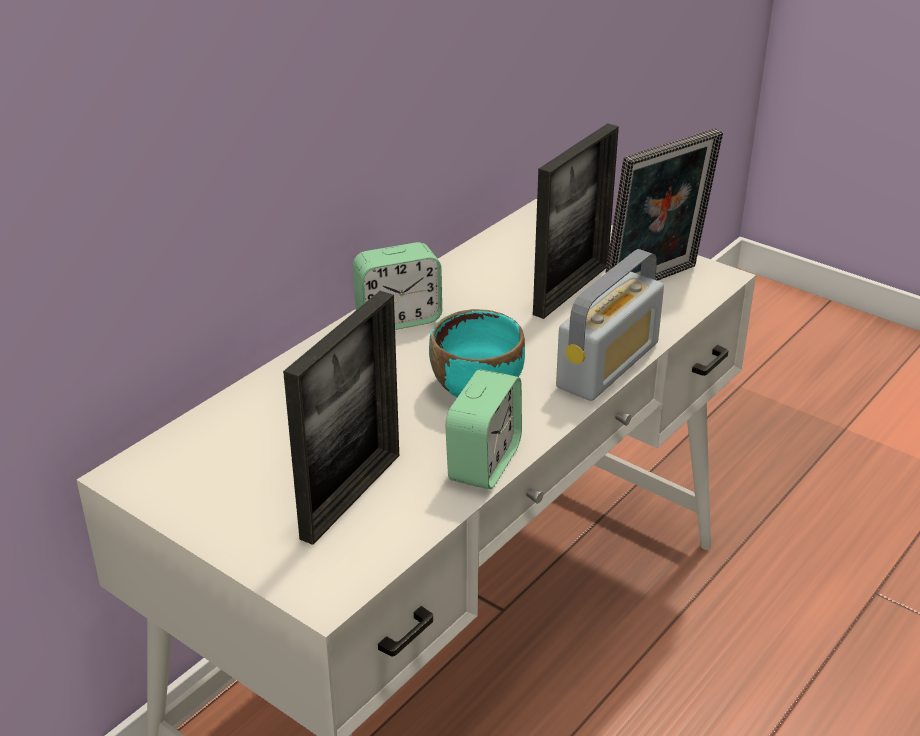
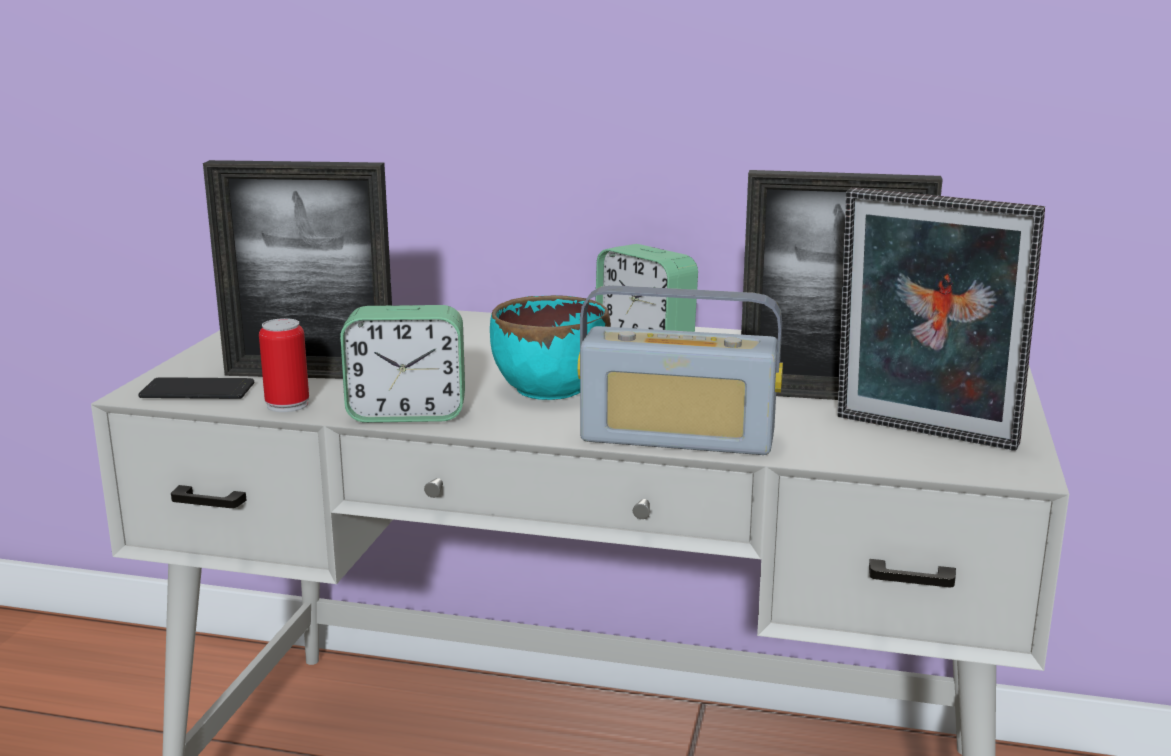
camera: 65 degrees right, 15 degrees down
none -> phone [138,377,254,399]
none -> can [259,318,309,412]

